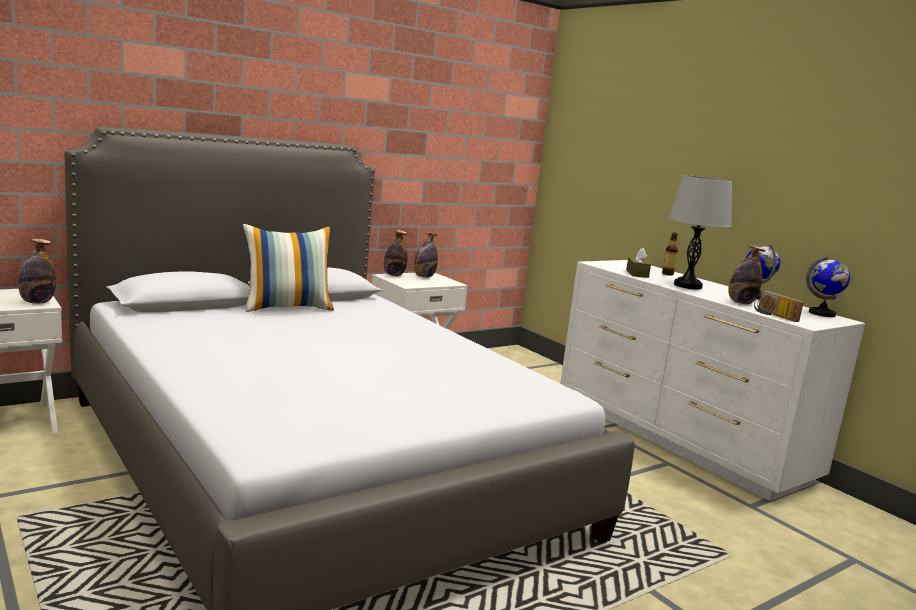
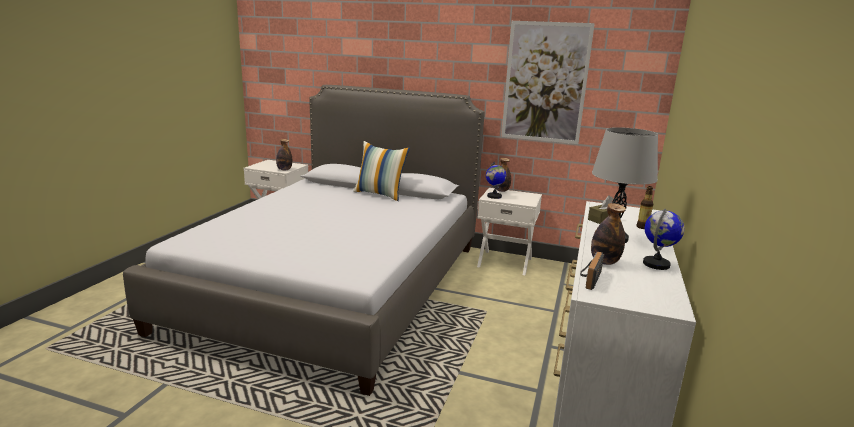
camera: 55 degrees right, 5 degrees up
bottle [414,232,438,278] -> none
globe [806,255,850,317] -> globe moved to [486,162,506,199]
none -> picture [501,21,595,144]

